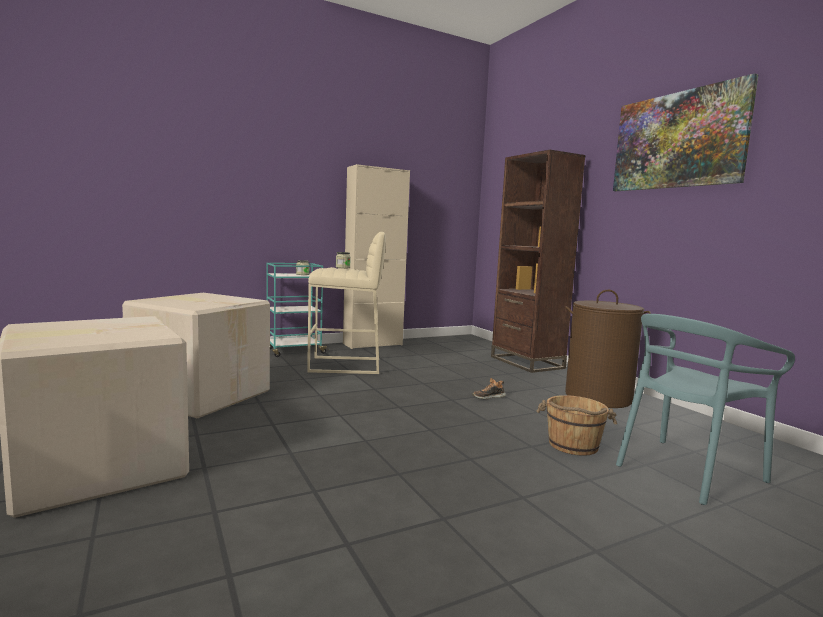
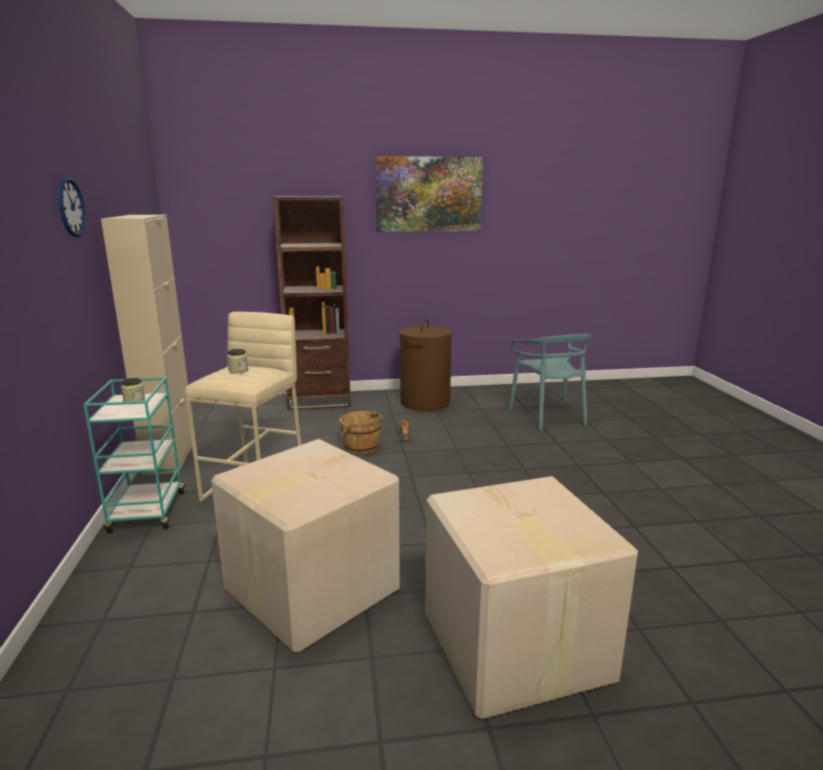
camera: 70 degrees left, 10 degrees up
brown bucket [536,395,617,456] -> brown bucket moved to [339,411,383,454]
none -> wall clock [58,177,86,237]

